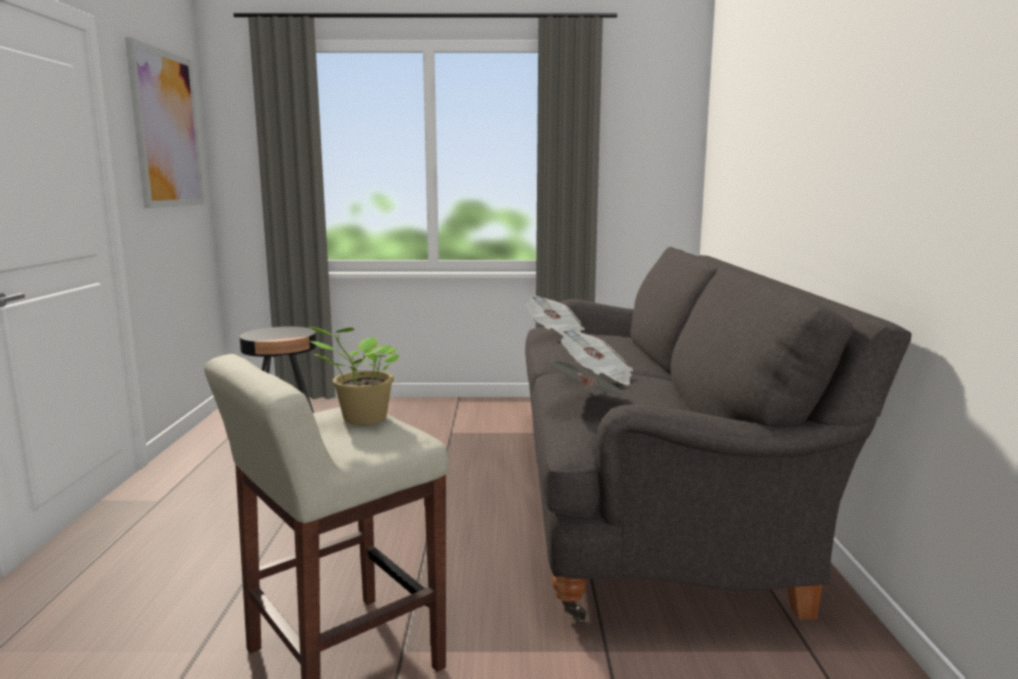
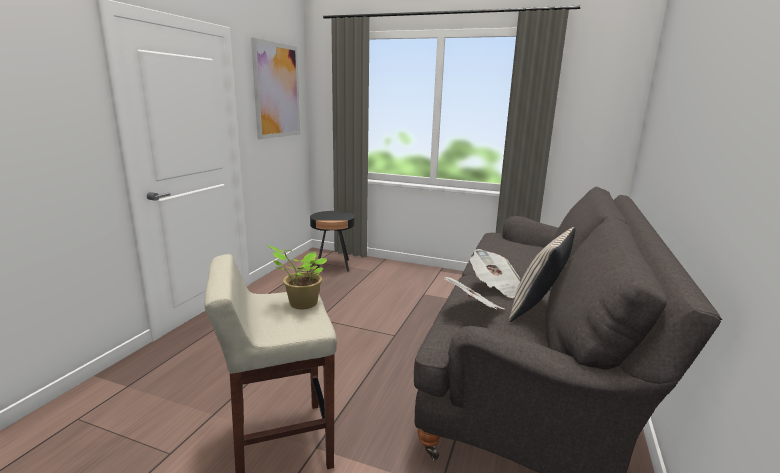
camera: 20 degrees right, 5 degrees up
newspaper [526,296,585,336] -> none
none -> beige pillow [509,227,575,322]

